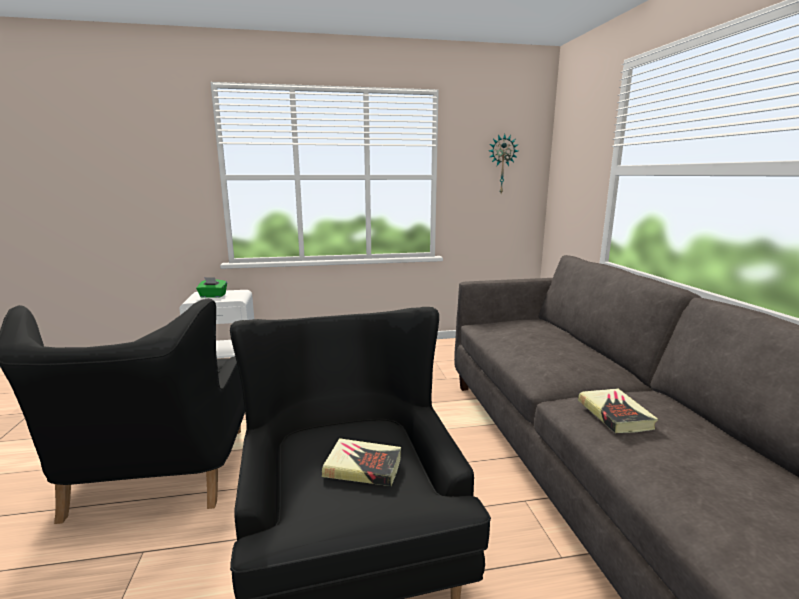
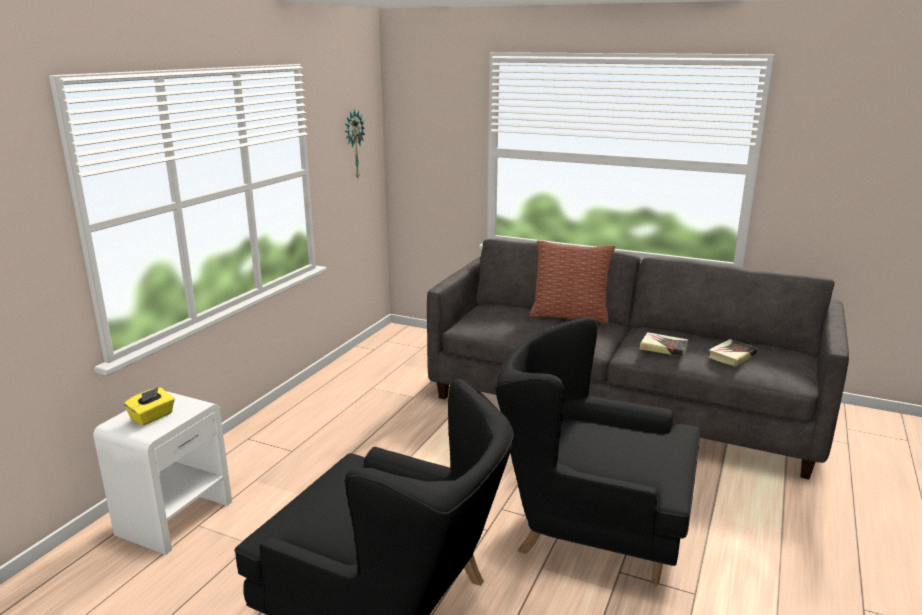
camera: 55 degrees left, 5 degrees up
green tissue box [196,277,227,298] -> yellow tissue box [124,387,175,426]
book [322,438,401,486] -> book moved to [708,339,758,367]
none -> pillow [530,240,615,324]

